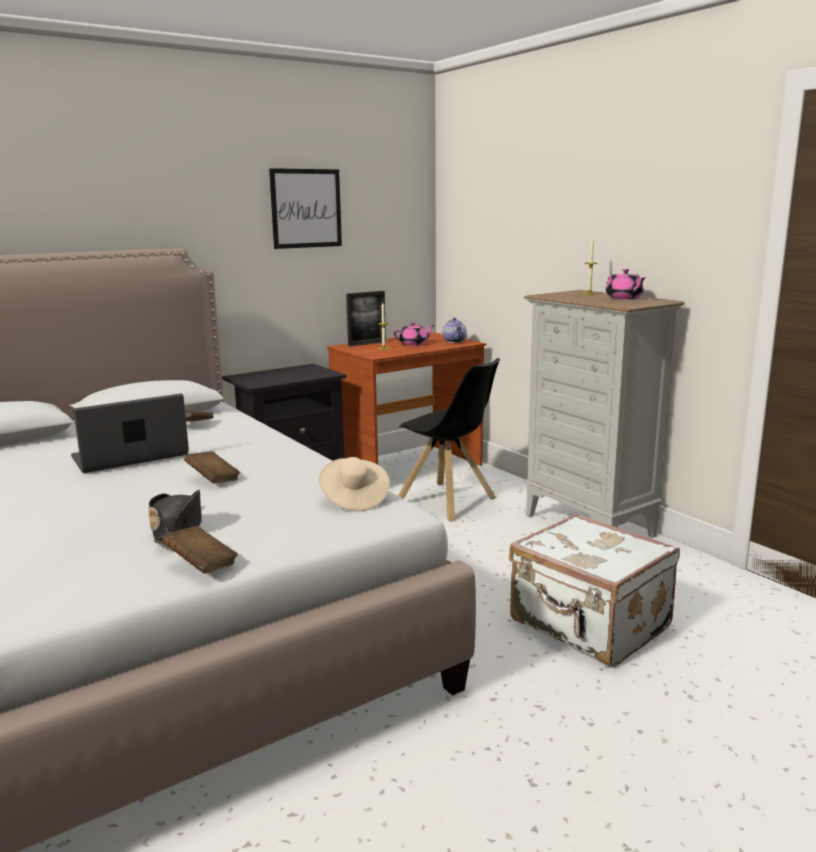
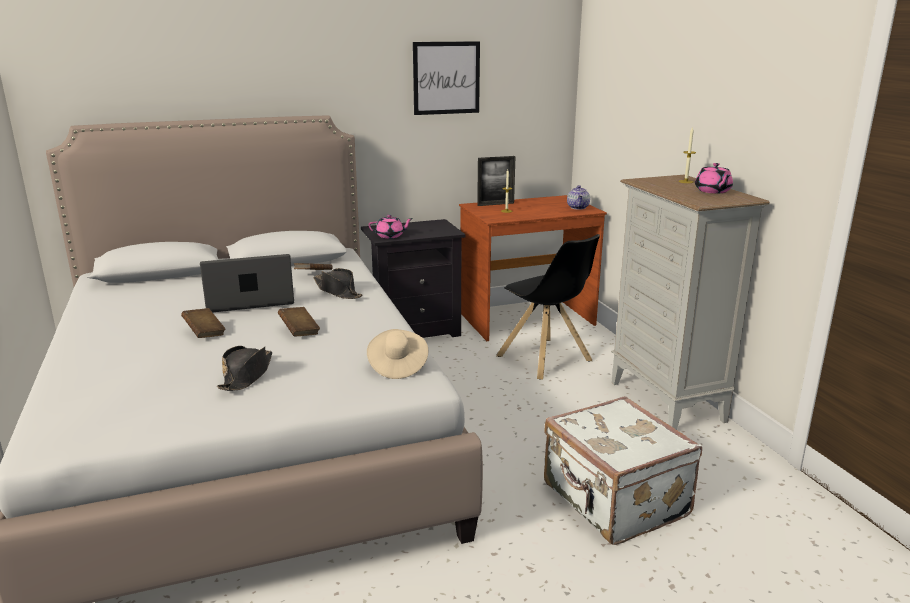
camera: 15 degrees right, 5 degrees up
brown book [162,526,238,573] -> brown book moved to [181,308,226,338]
pink teapot [394,322,435,346] -> pink teapot moved to [368,215,413,239]
none -> black hat [313,268,362,299]

